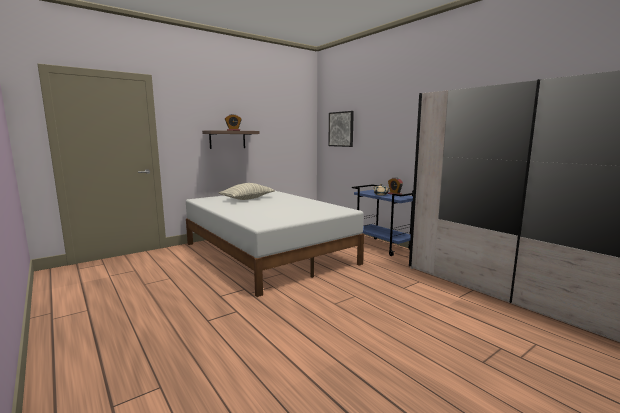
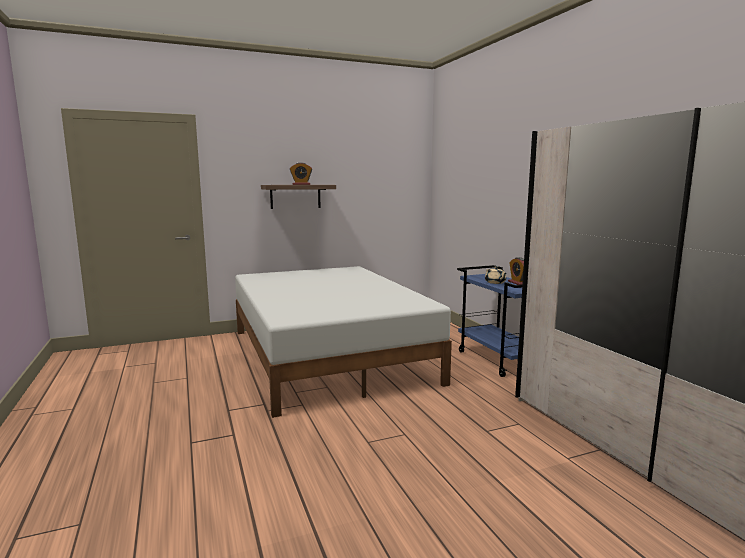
camera: 15 degrees right, 0 degrees up
pillow [219,183,275,200] -> none
picture [328,111,354,147] -> none

